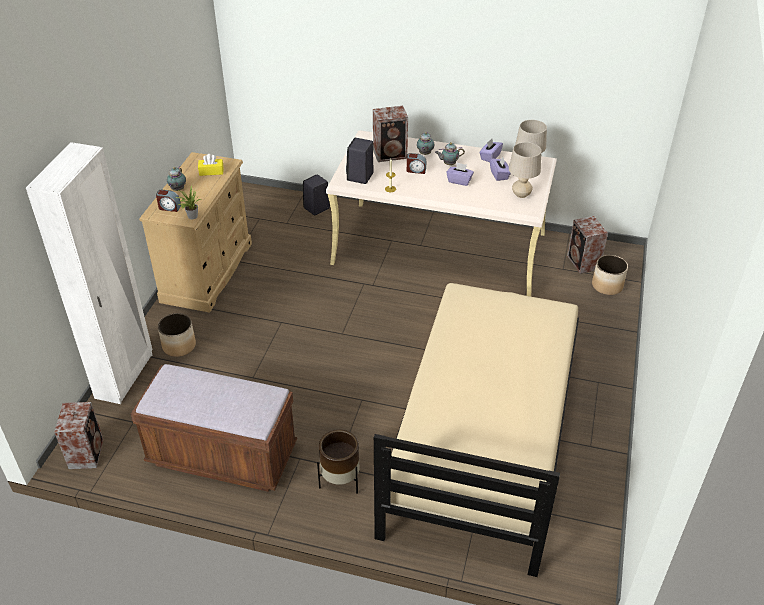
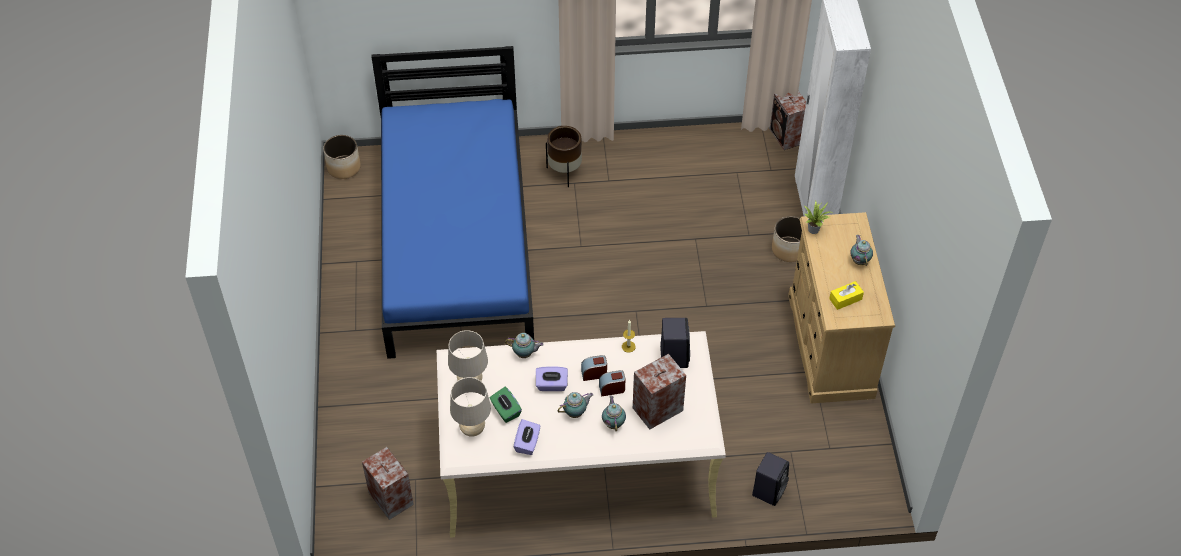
camera: 160 degrees right, 10 degrees up
brown bench [131,364,297,492] -> none
alarm clock [156,190,181,212] -> alarm clock moved to [581,355,607,381]
beige bed [374,283,579,577] -> blue bed [371,46,534,359]
purple tissue box [490,156,511,181] -> green tissue box [490,387,522,423]
planter [592,255,628,295] -> planter moved to [323,135,361,179]
none -> teapot [505,333,544,358]

